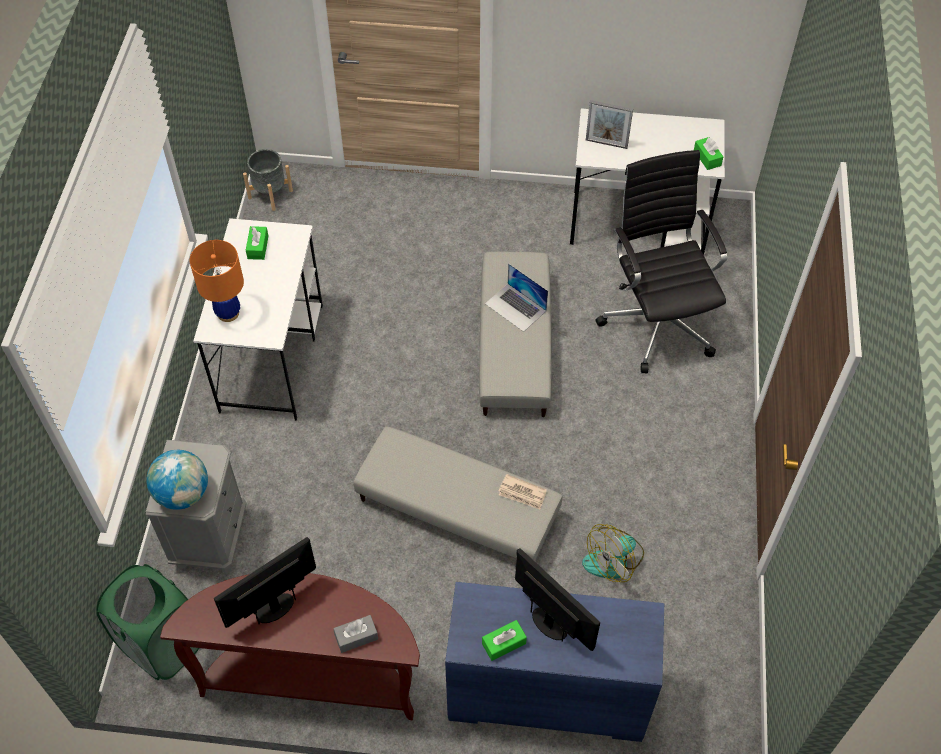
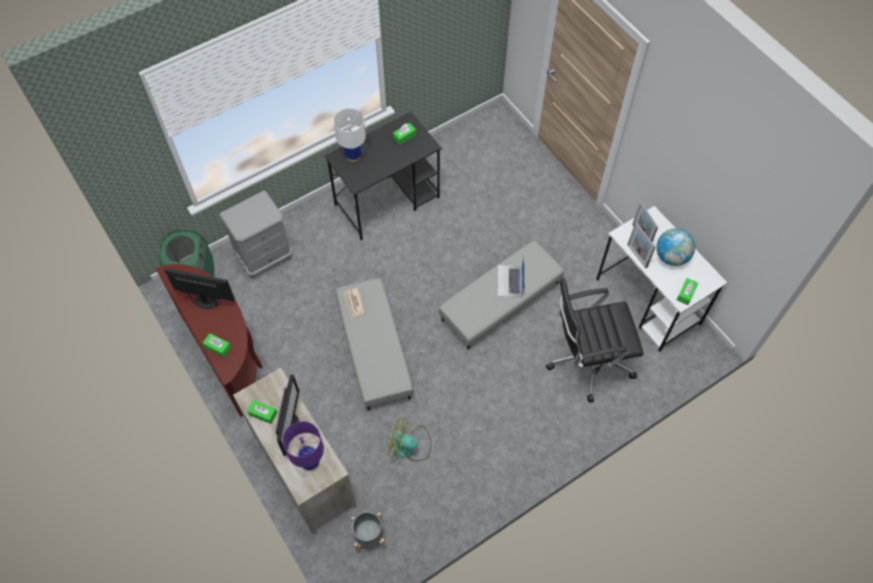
camera: 50 degrees right, 5 degrees up
globe [147,450,208,510] -> globe moved to [656,229,695,266]
orange table lamp [190,240,244,322] -> white table lamp [333,108,366,162]
white desk [193,218,323,421] -> black desk [324,112,442,240]
grey planter [243,149,293,211] -> grey planter moved to [351,511,386,553]
grey tissue box [333,615,378,653] -> green tissue box [203,333,231,357]
blue dresser [445,582,664,742] -> beige dresser [233,368,357,534]
newspaper [499,474,547,510] -> newspaper moved to [344,288,365,317]
black office chair [596,150,727,373] -> black office chair turned 135 degrees counterclockwise [546,278,644,403]
none -> purple table lamp [282,421,324,471]
none -> picture frame [627,222,656,268]

